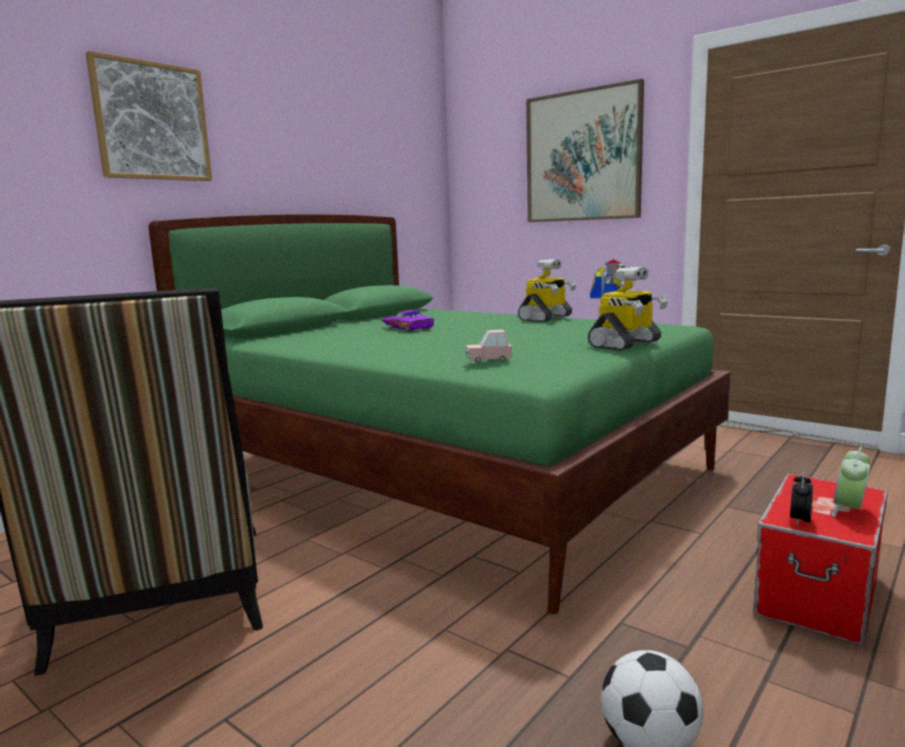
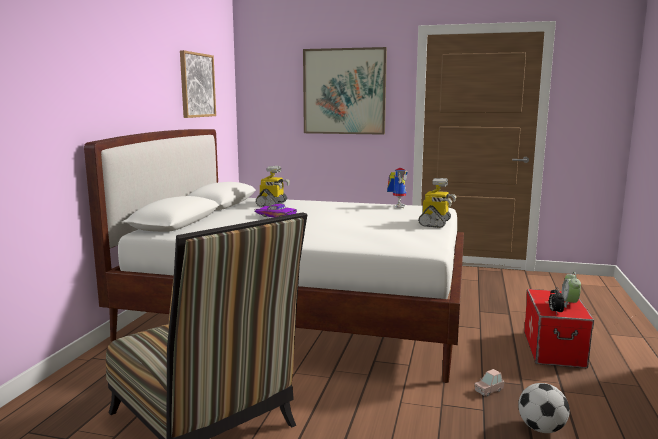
camera: 25 degrees left, 0 degrees up
picture [86,51,212,181] -> picture moved to [180,50,216,118]
green bed [149,214,731,614] -> white bed [84,129,464,383]
pink toy car [466,330,512,363] -> pink toy car moved to [474,369,505,396]
toy robot [518,259,576,322] -> toy robot moved to [256,166,290,207]

